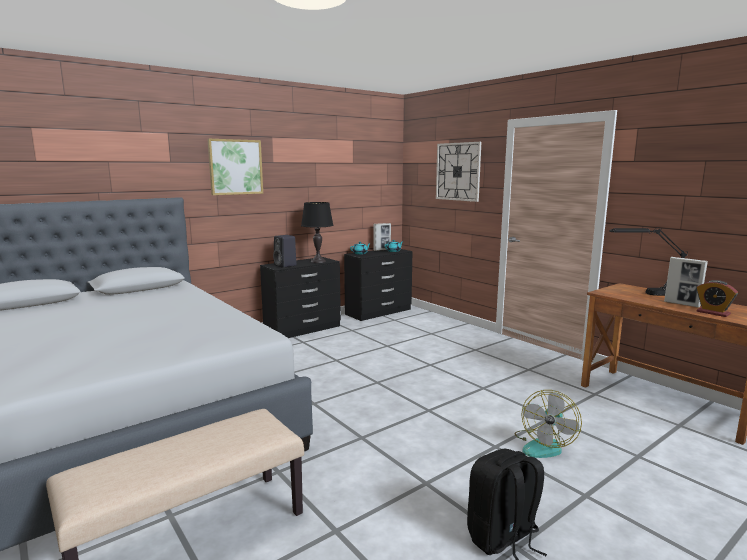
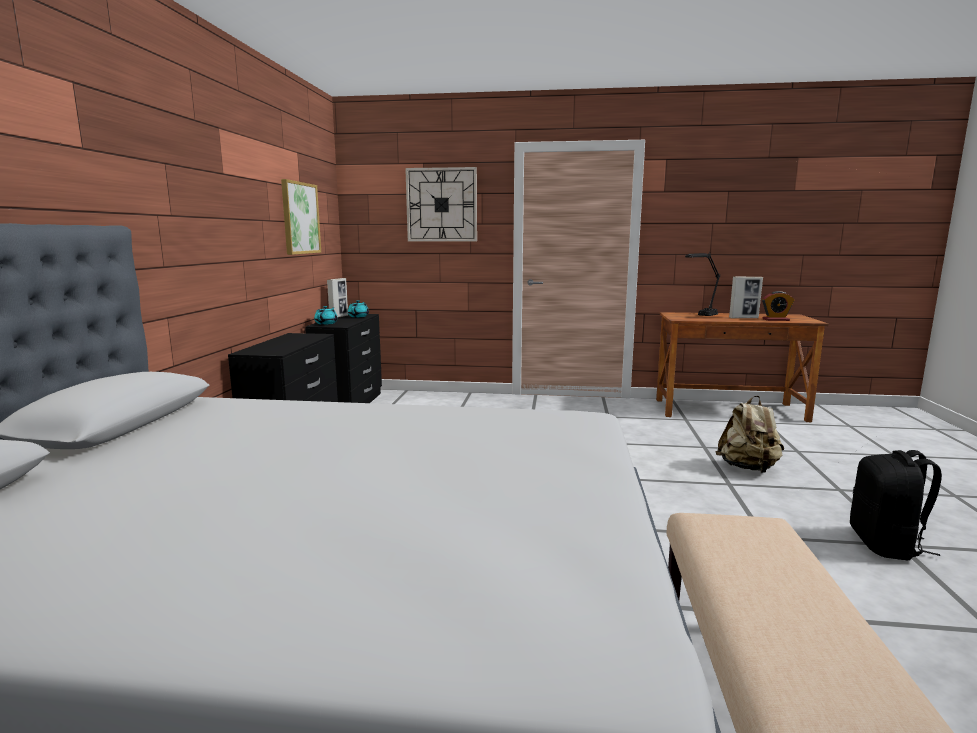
camera: 45 degrees left, 0 degrees up
picture [207,139,263,195] -> picture moved to [281,179,321,255]
black speaker [273,235,297,268] -> none
black table lamp [301,202,334,263] -> none
fan [514,390,582,458] -> beige backpack [716,396,784,473]

